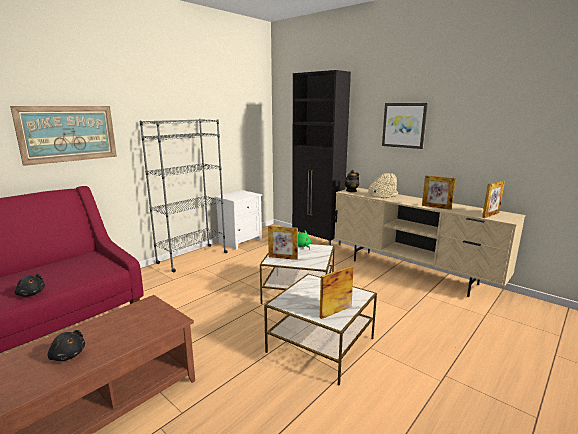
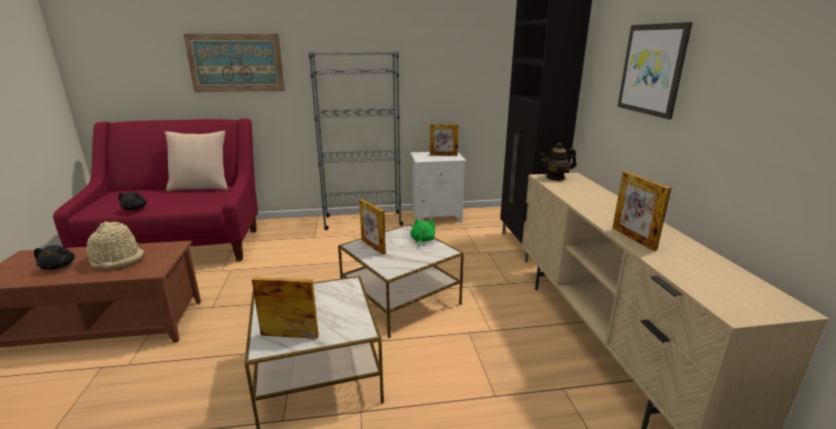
camera: 40 degrees right, 5 degrees up
beige hat [368,173,398,198] -> beige hat moved to [86,222,144,269]
picture frame [482,180,505,218] -> picture frame moved to [430,124,459,156]
none -> beige pillow [165,131,228,191]

